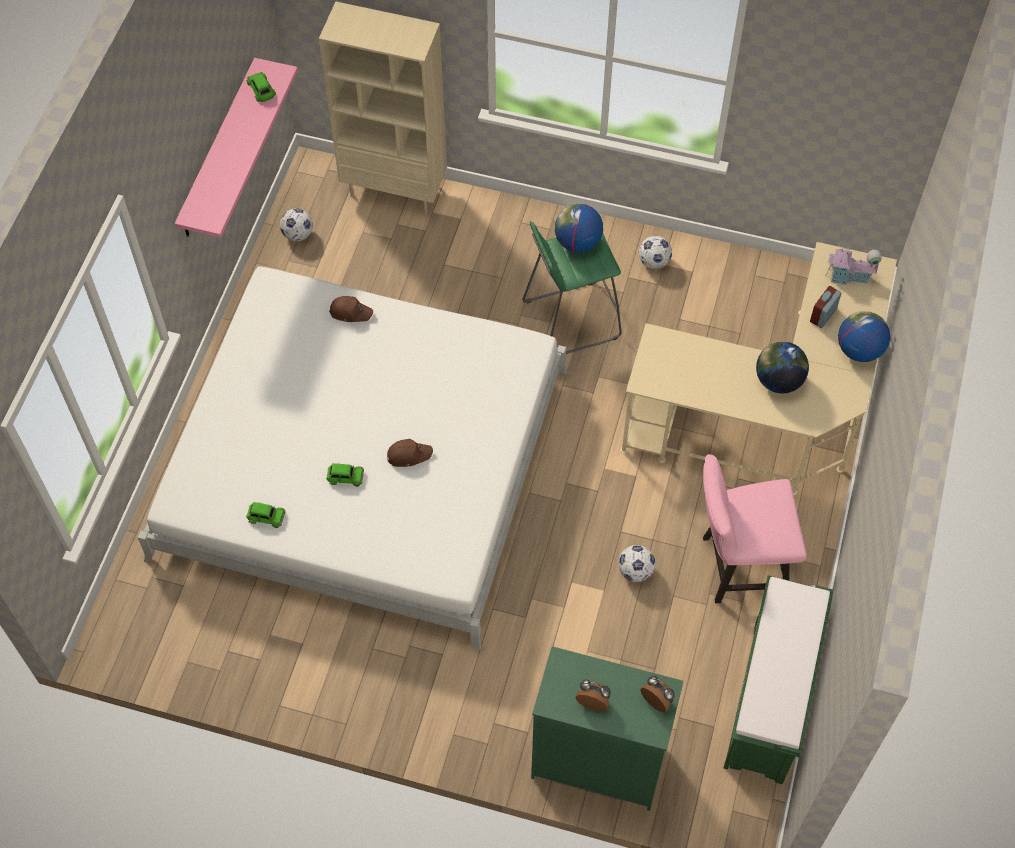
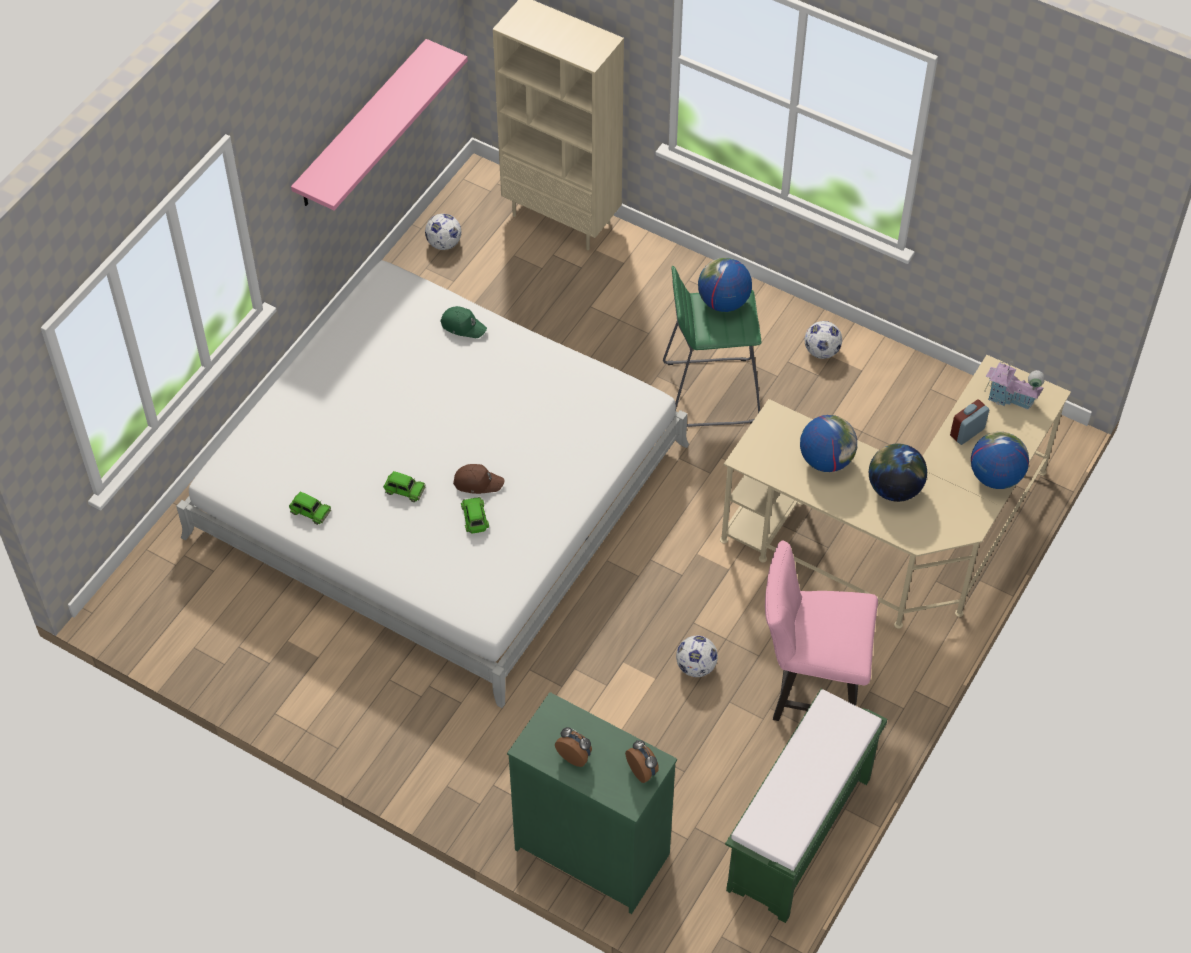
camera: 15 degrees right, 5 degrees down
green toy car [246,72,276,102] -> green toy car moved to [461,497,489,533]
brown cap [329,296,373,322] -> green cap [440,306,487,338]
none -> globe [800,415,857,472]

